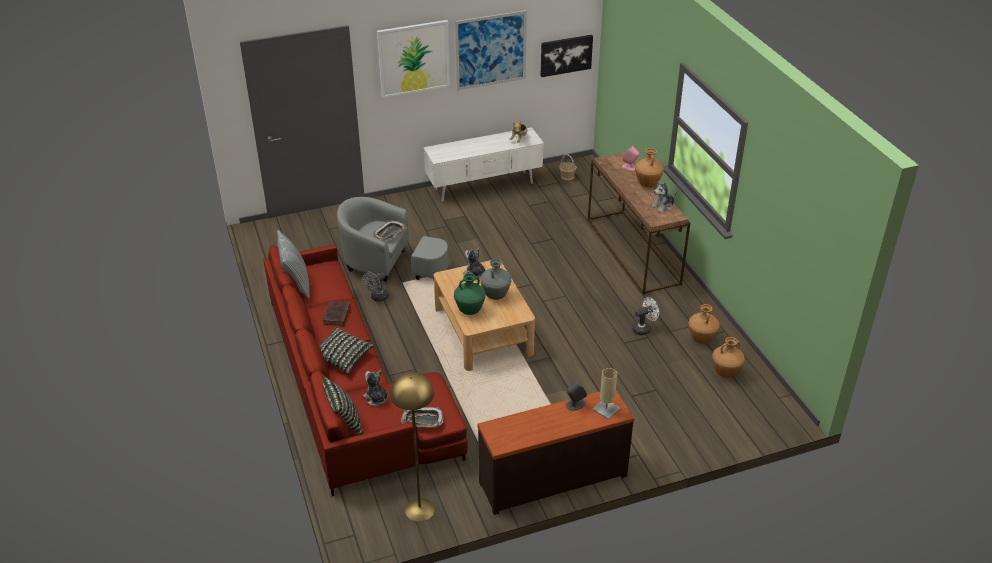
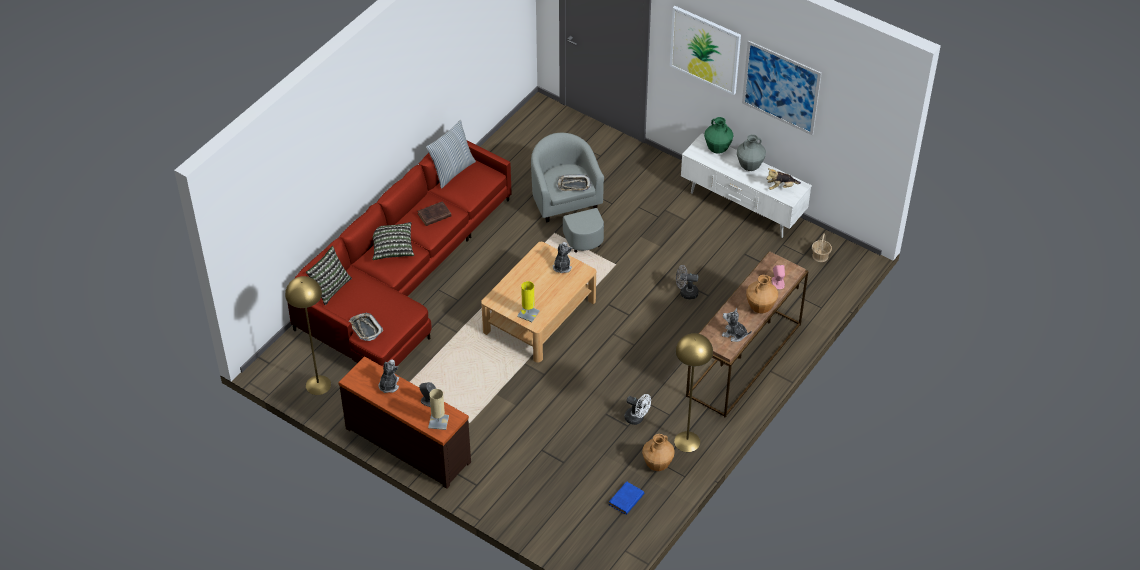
camera: 55 degrees right, 10 degrees up
grey fan [363,272,389,302] -> grey fan moved to [676,265,699,300]
plush toy [363,369,388,406] -> plush toy moved to [379,360,399,393]
green vase [454,273,486,315] -> green vase moved to [704,117,733,154]
grey vase [480,259,511,300] -> grey vase moved to [737,134,766,171]
picture [541,35,593,77] -> none
brown vase [712,337,745,378] -> blue book [609,481,644,515]
none -> yellow table lamp [517,281,540,322]
none -> yellow floor lamp [674,333,713,452]

